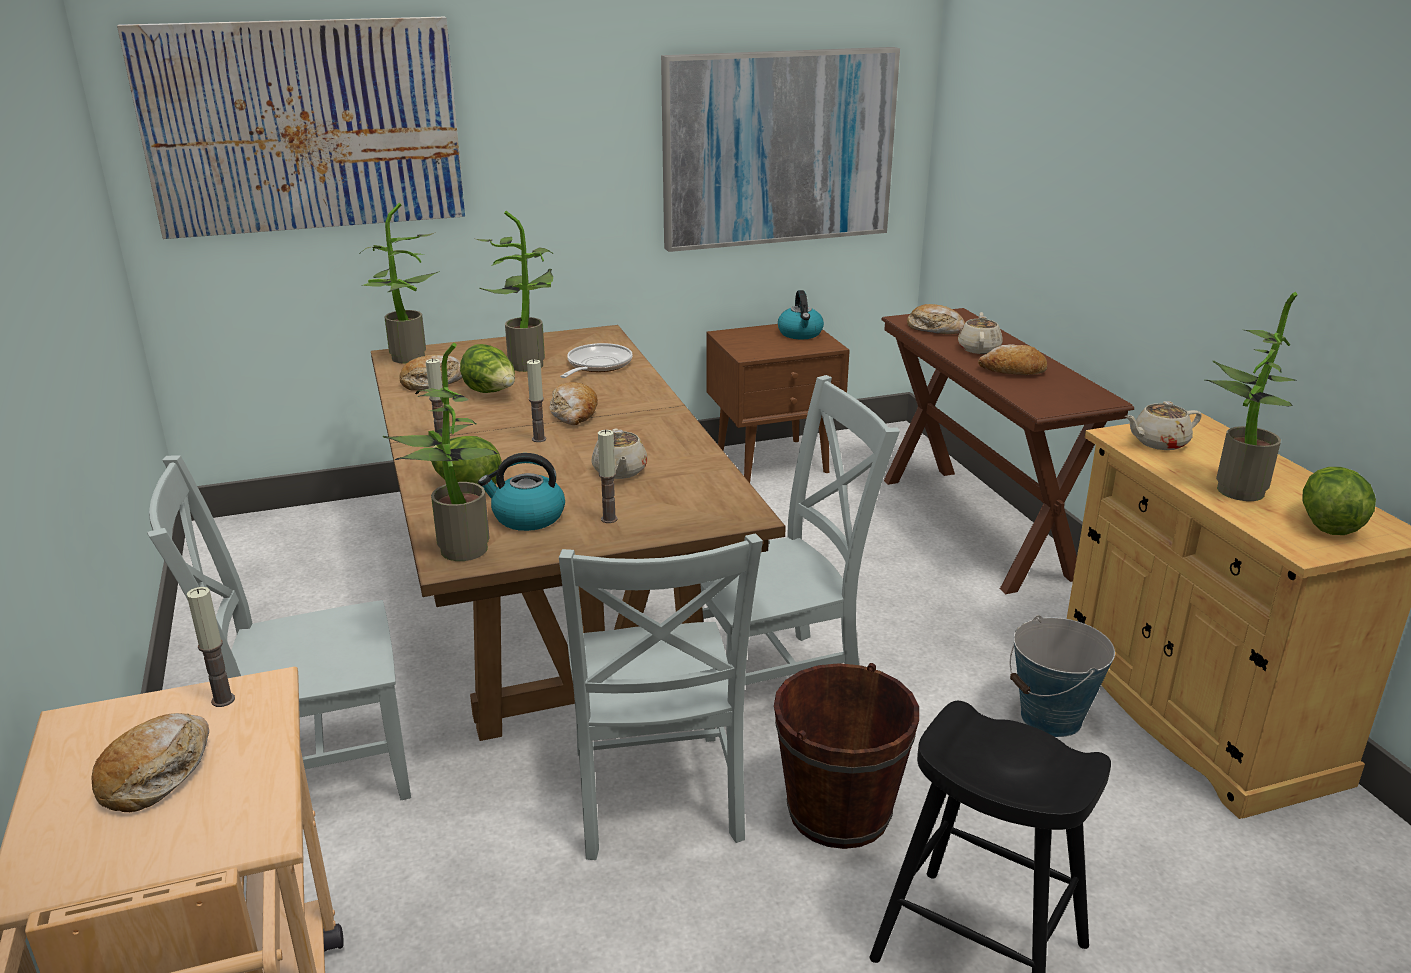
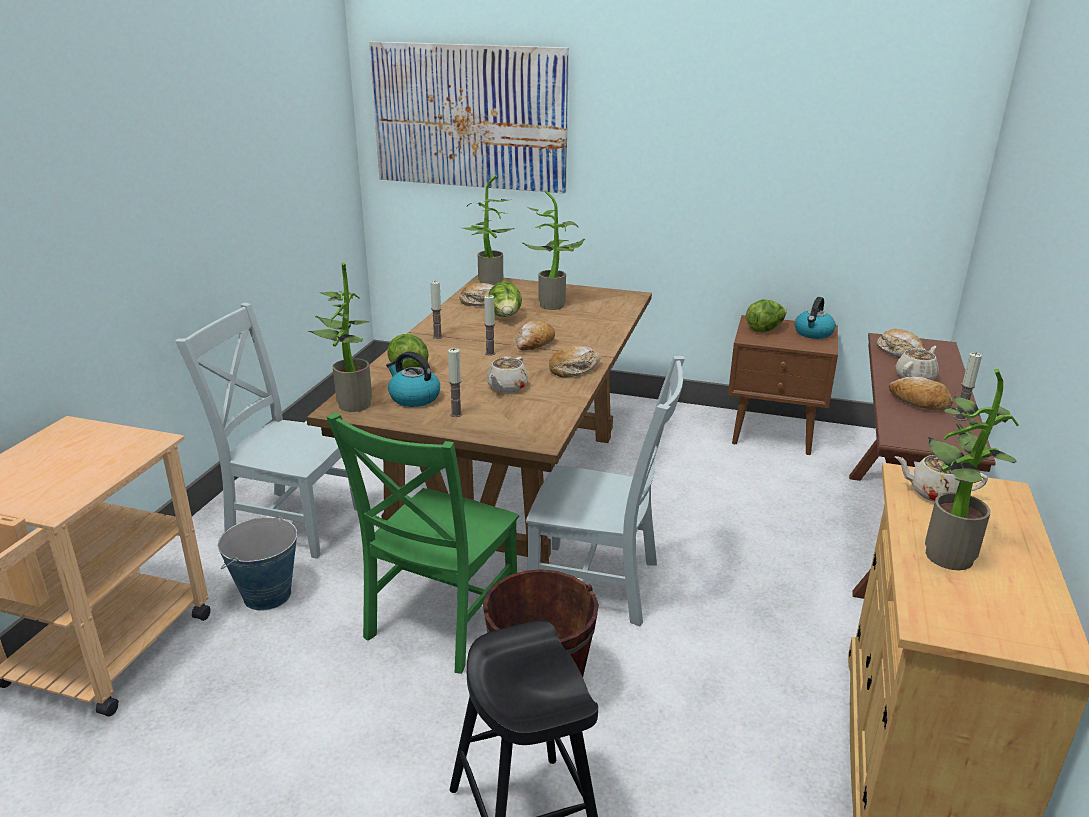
camera: 35 degrees right, 0 degrees up
bread [91,713,209,812] -> bread moved to [549,346,601,378]
candle [187,587,235,707] -> candle moved to [954,353,982,421]
grey chair [559,534,763,860] -> green chair [326,413,519,674]
frying pan [560,343,633,378] -> none
picture [661,47,900,252] -> none
bucket [1010,615,1115,737] -> bucket moved to [218,516,297,611]
lettuce [1302,467,1376,535] -> lettuce moved to [746,299,787,332]

